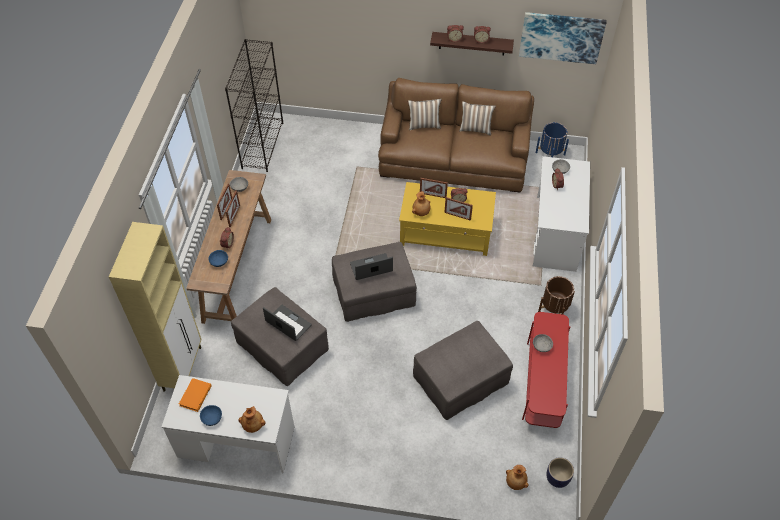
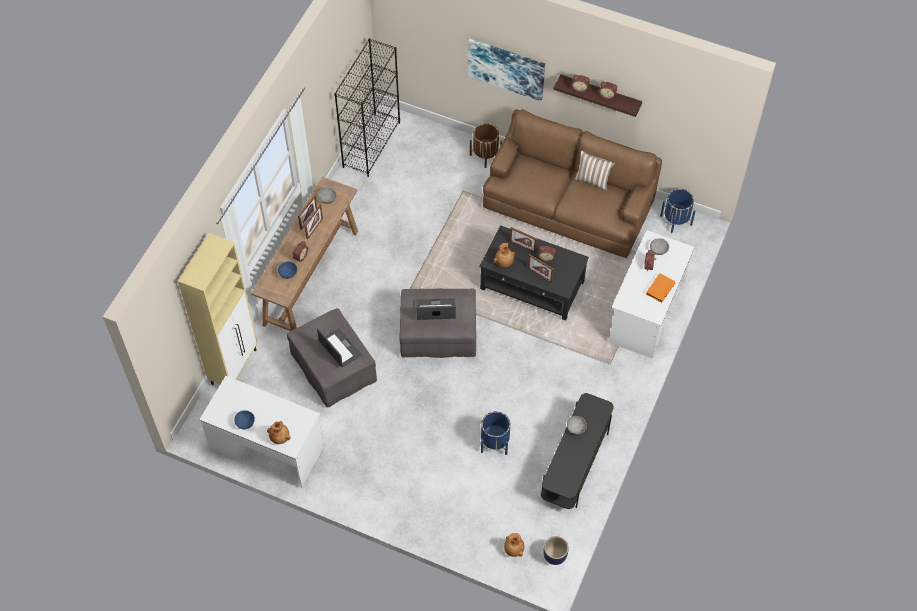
camera: 15 degrees right, 5 degrees up
orange book [179,378,212,412] -> orange book moved to [646,273,676,303]
yellow coffee table [399,182,496,256] -> black coffee table [479,225,589,321]
pillow [408,99,442,130] -> none
grey ottoman [413,321,513,420] -> blue planter [481,411,510,455]
picture [519,12,607,64] -> picture moved to [468,39,545,101]
red tv stand [522,312,570,428] -> grey tv stand [541,393,614,509]
brown planter [538,276,575,315] -> brown planter moved to [470,123,502,168]

